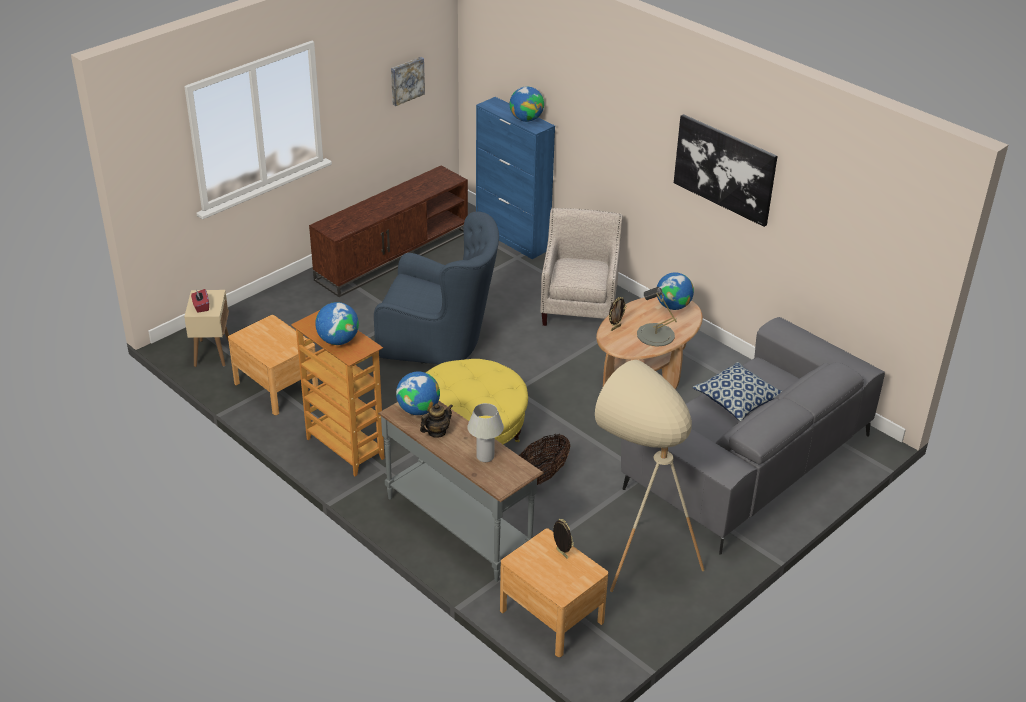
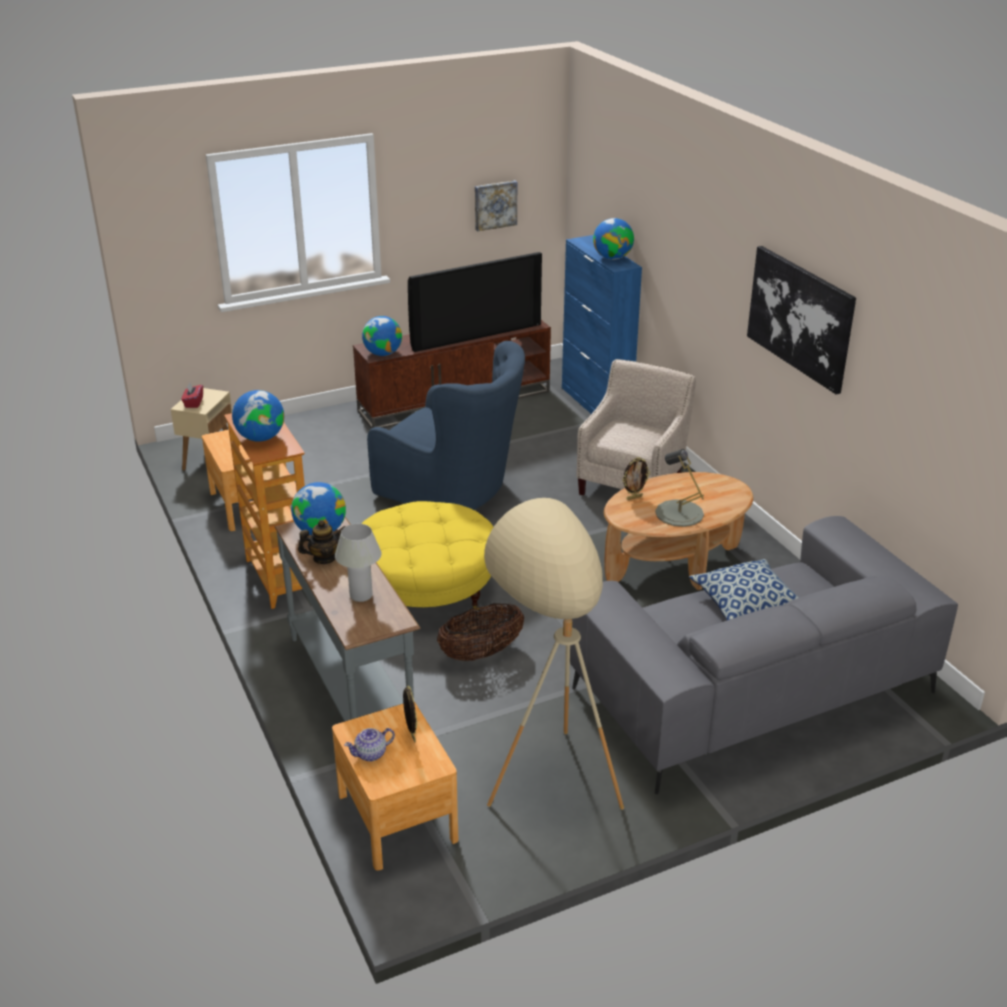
camera: 20 degrees right, 5 degrees down
globe [657,272,694,310] -> globe moved to [362,316,402,356]
none -> teapot [344,728,395,761]
none -> television [408,252,542,352]

